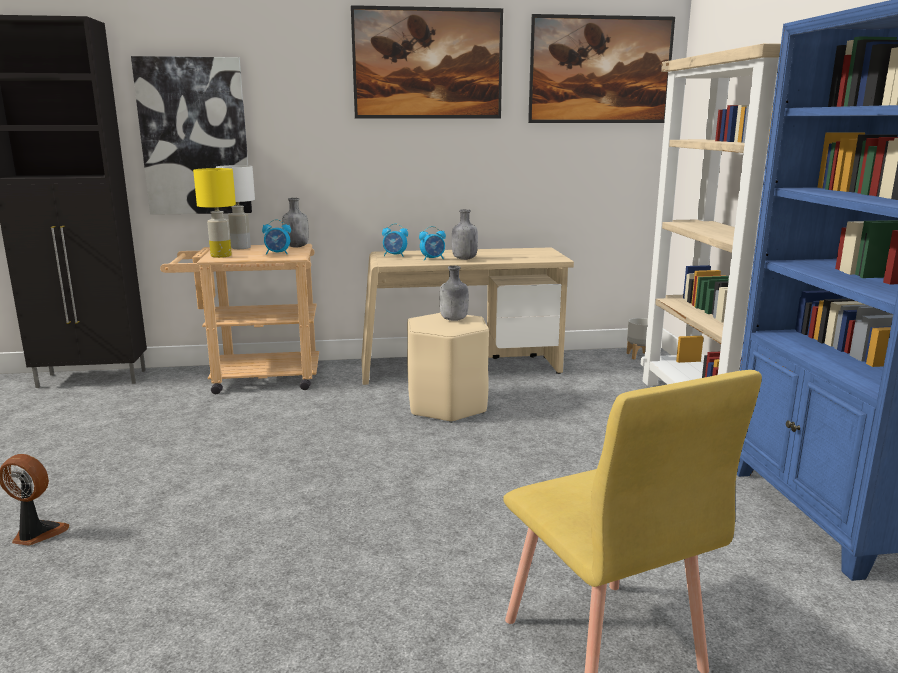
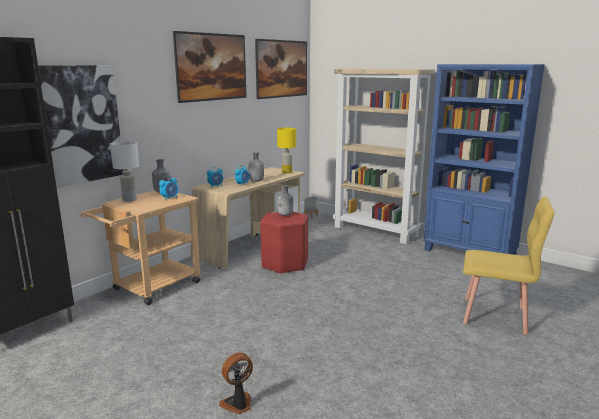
camera: 45 degrees left, 0 degrees up
yellow table lamp [193,168,236,258] -> yellow table lamp moved to [277,128,296,173]
beige stool [407,313,489,423] -> red stool [260,212,308,274]

